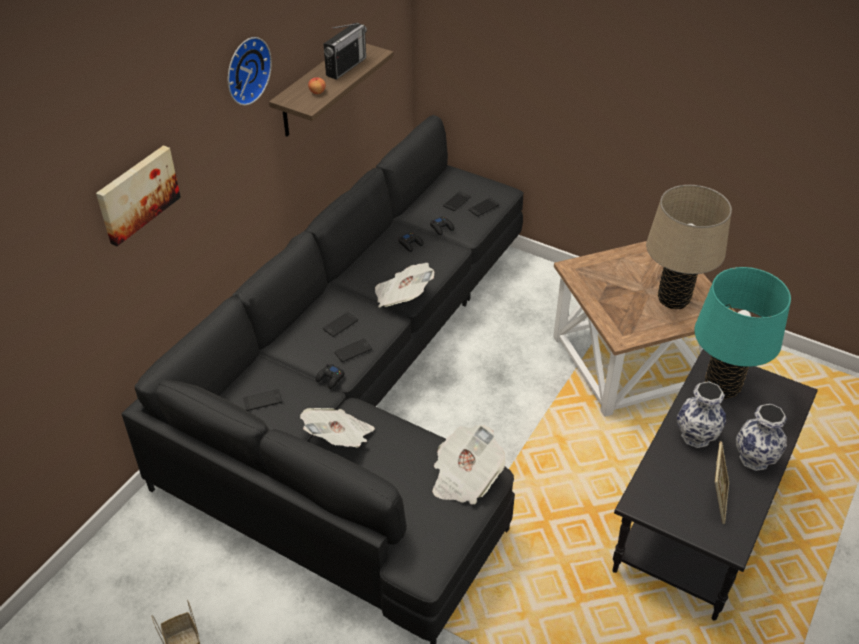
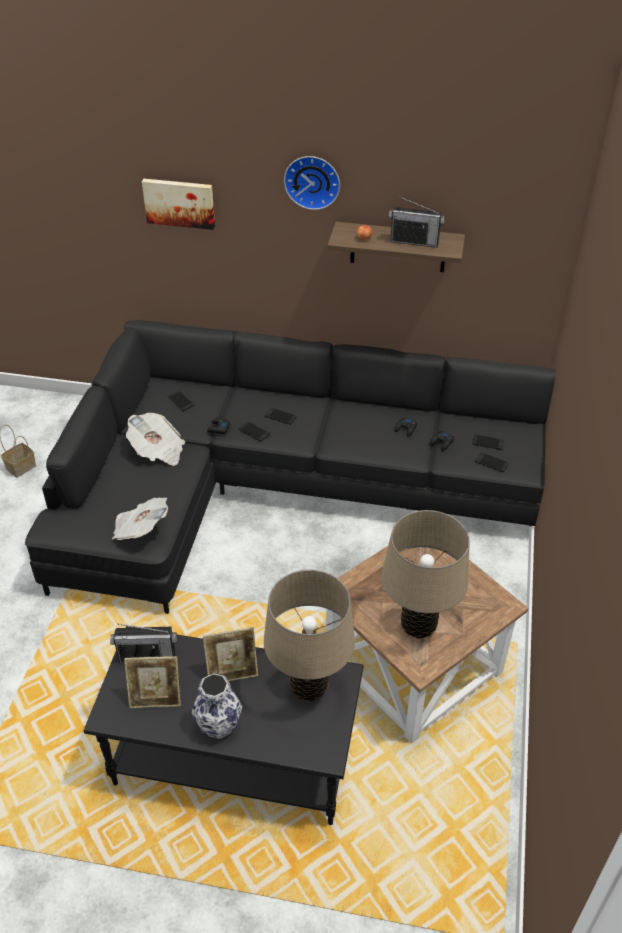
camera: 70 degrees right, 0 degrees up
newspaper [375,263,434,308] -> none
vase [677,382,726,448] -> picture frame [203,627,258,681]
turquoise table lamp [694,267,791,399] -> beige table lamp [264,570,355,701]
none -> radio [110,624,177,663]

